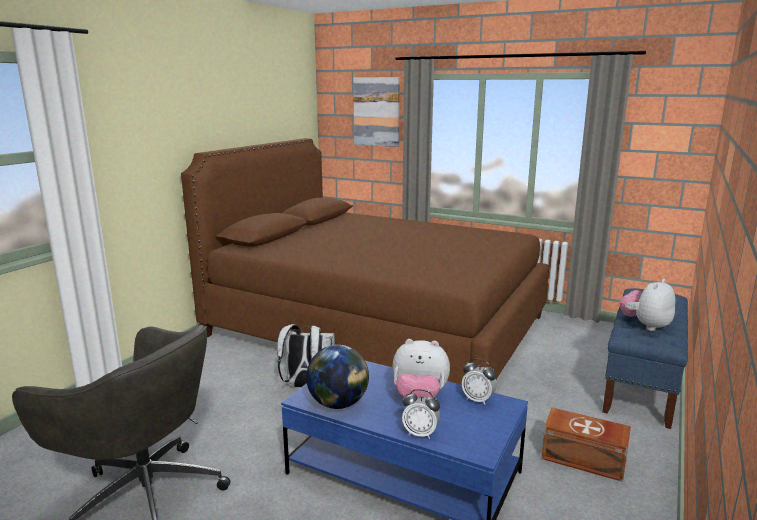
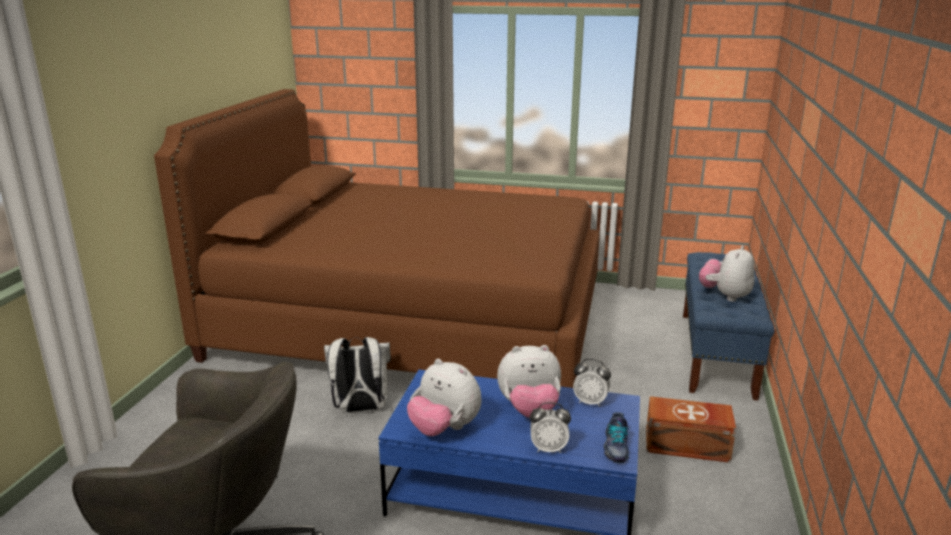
camera: 15 degrees left, 5 degrees up
globe [306,345,369,409] -> plush toy [407,359,481,436]
picture [353,77,400,147] -> none
none -> shoe [604,412,629,463]

